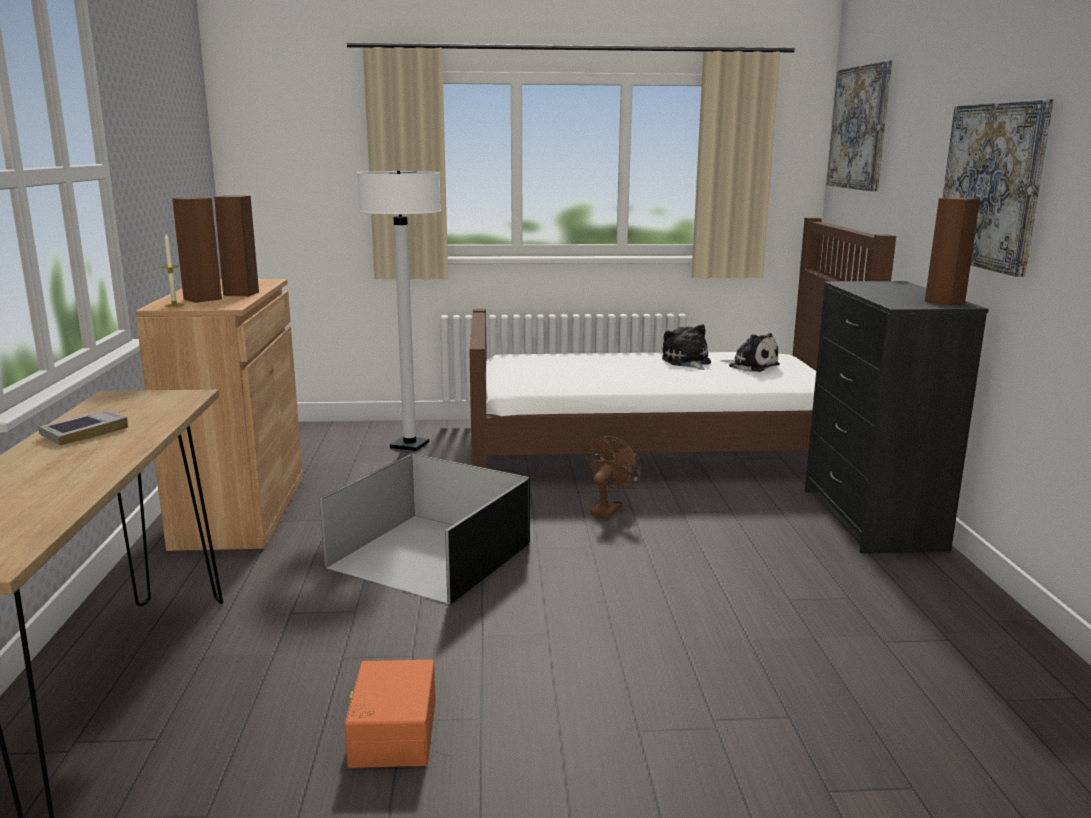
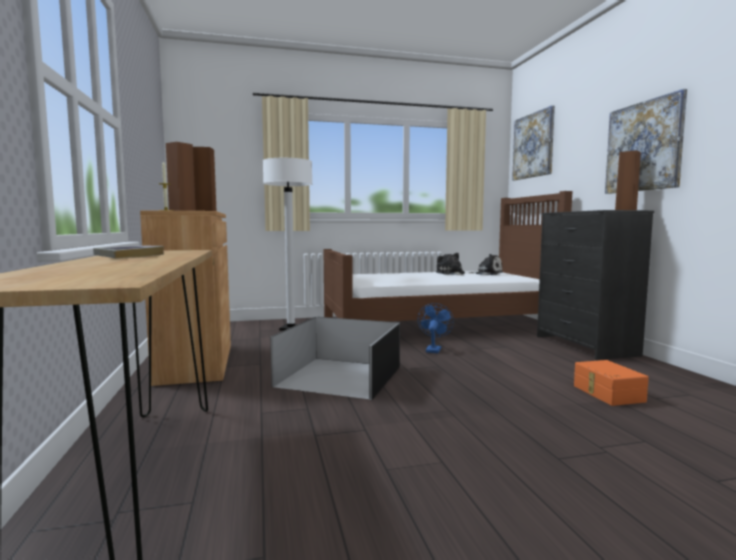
camera: 10 degrees left, 10 degrees down
orange storage box [345,660,436,768] -> orange storage box moved to [574,360,649,406]
brown fan [586,436,641,518] -> blue fan [418,303,454,353]

